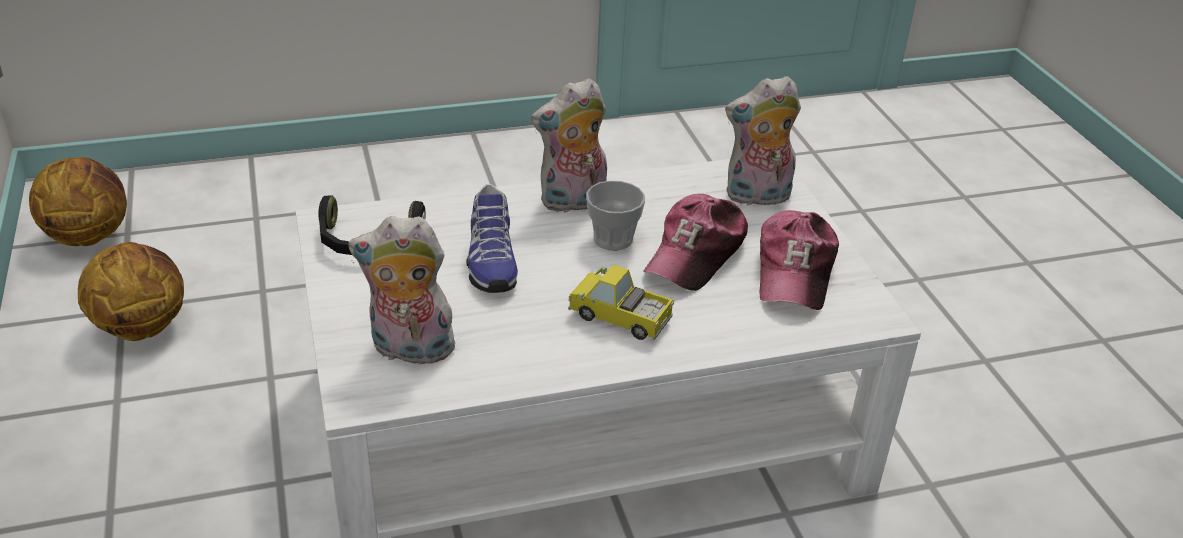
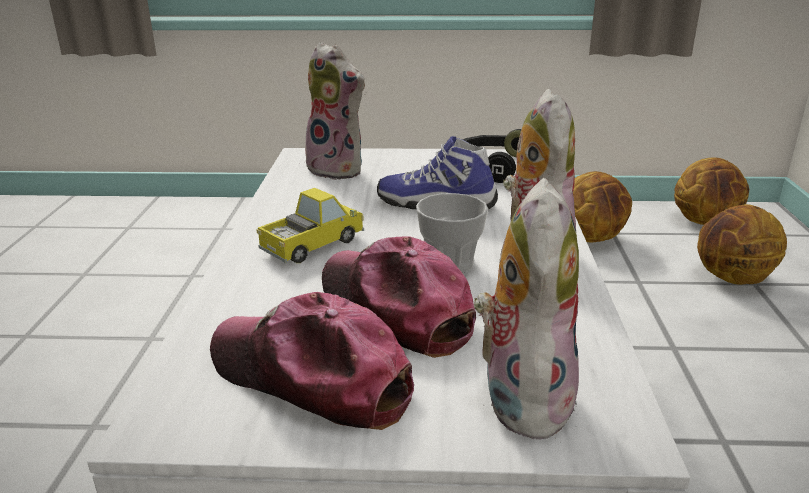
camera: 110 degrees right, 10 degrees down
plush toy [348,216,459,365] -> plush toy turned 105 degrees clockwise [305,42,366,180]
none -> basketball [697,204,787,285]

